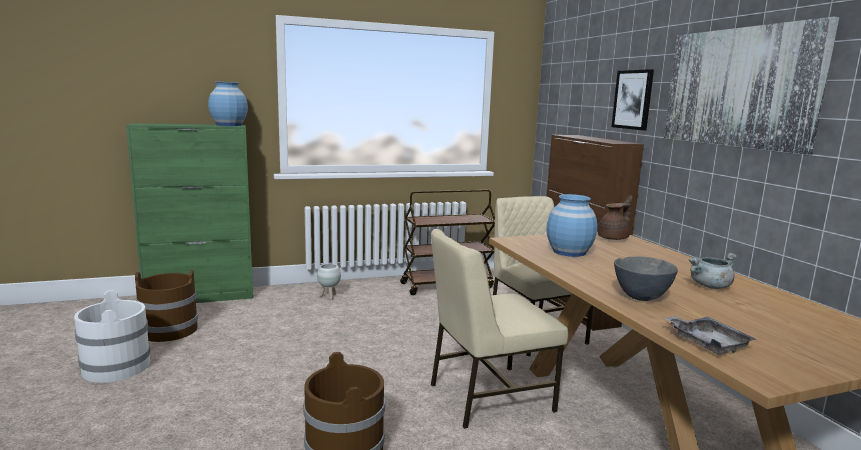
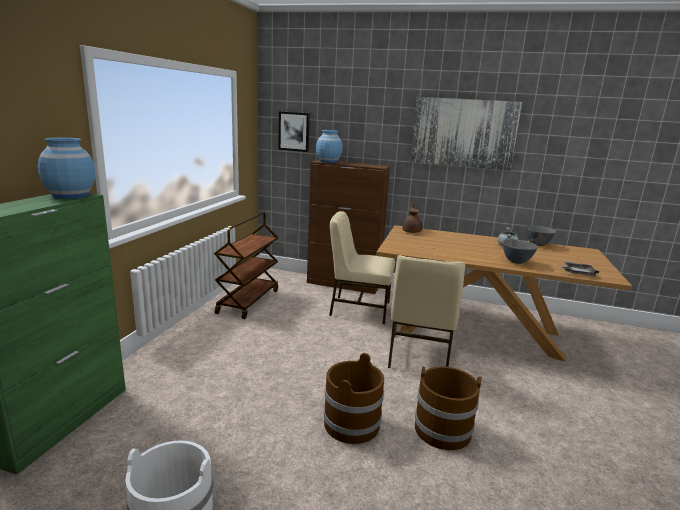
camera: 55 degrees left, 5 degrees up
brown bucket [135,270,198,342] -> brown bucket moved to [324,353,384,444]
white planter [317,264,341,300] -> none
blue vase [546,194,597,257] -> blue vase moved to [316,130,343,163]
picture [611,69,654,130] -> picture moved to [278,111,310,152]
none -> grey bowl [526,225,556,246]

